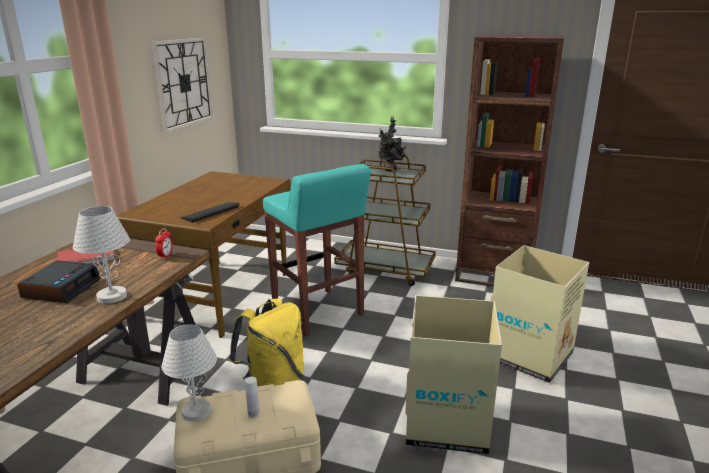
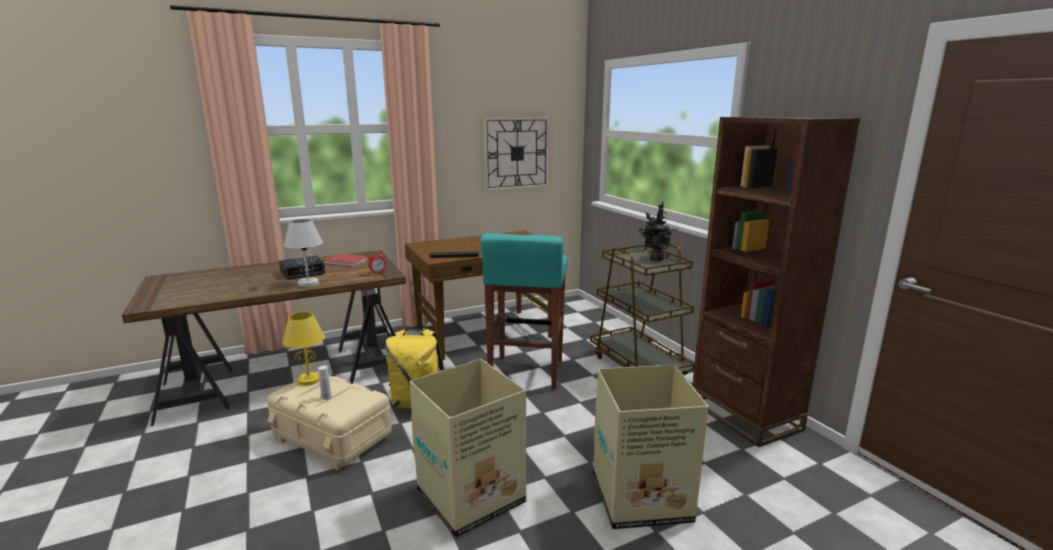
camera: 45 degrees right, 5 degrees down
white table lamp [162,324,217,422] -> yellow table lamp [282,312,325,386]

